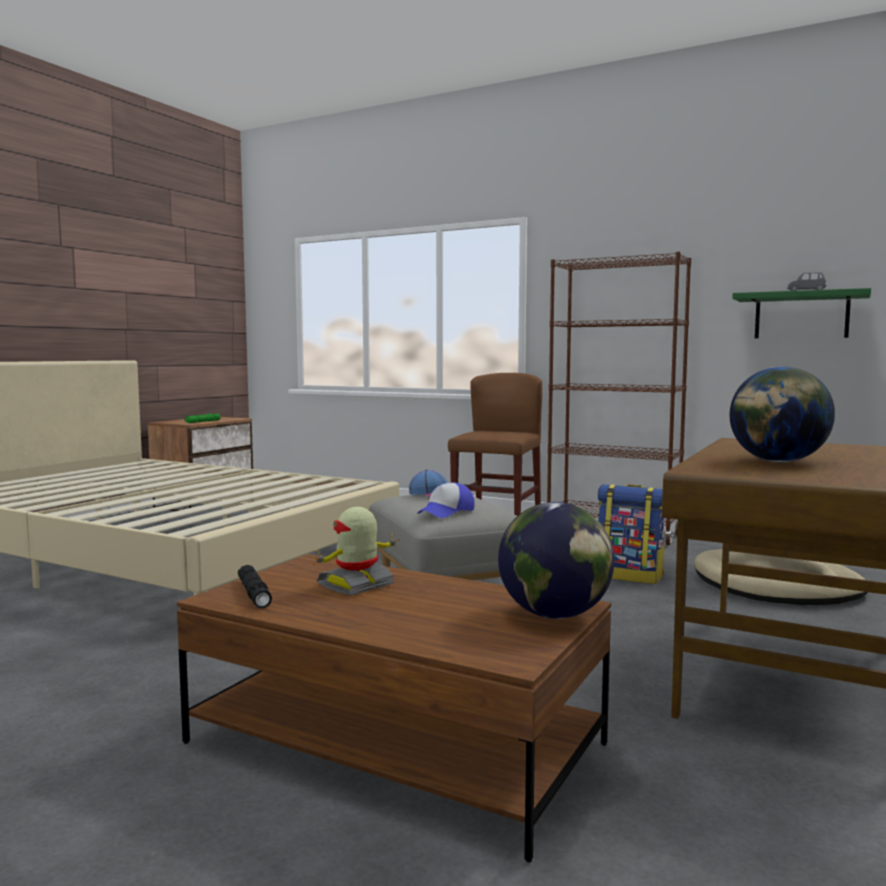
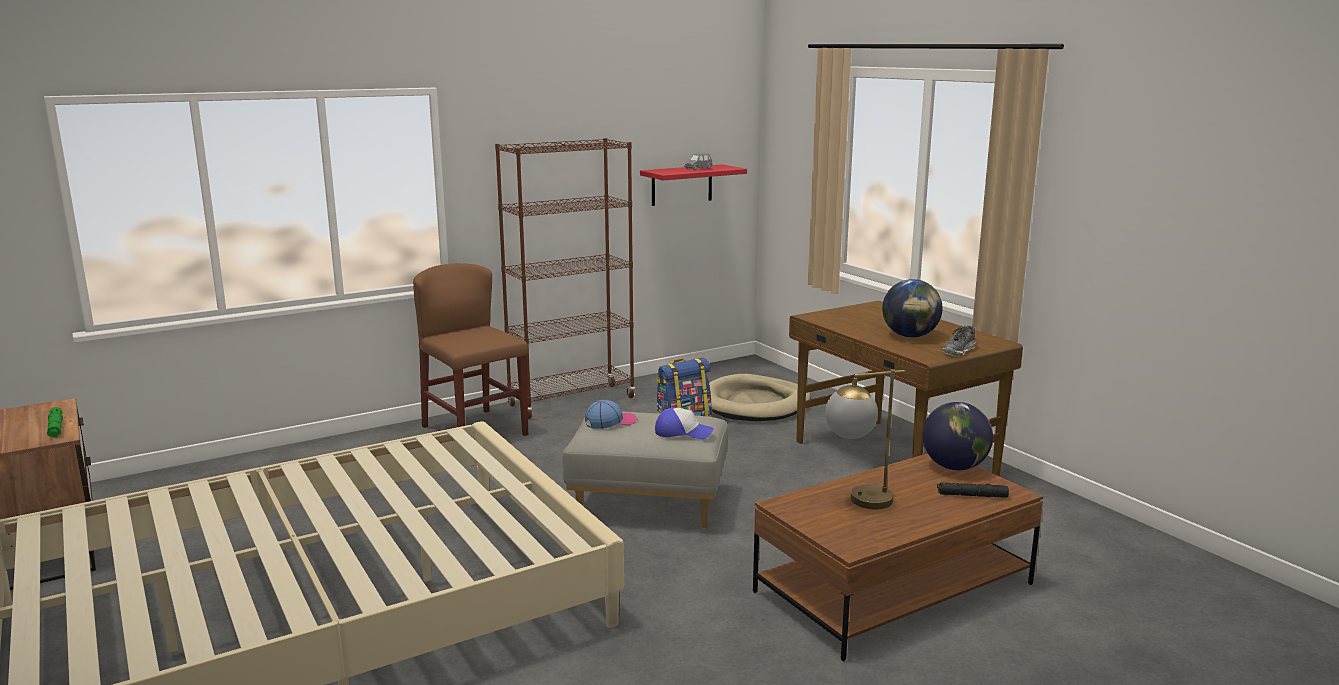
camera: 60 degrees left, 10 degrees up
black flashlight [238,565,272,608] -> black flashlight moved to [937,482,1009,498]
toy robot [314,507,398,595] -> table lamp [825,369,905,509]
cap [417,482,475,518] -> cap turned 60 degrees counterclockwise [655,407,714,439]
green shelf [732,288,871,338] -> red shelf [640,164,747,206]
none -> shoe [942,325,976,356]

